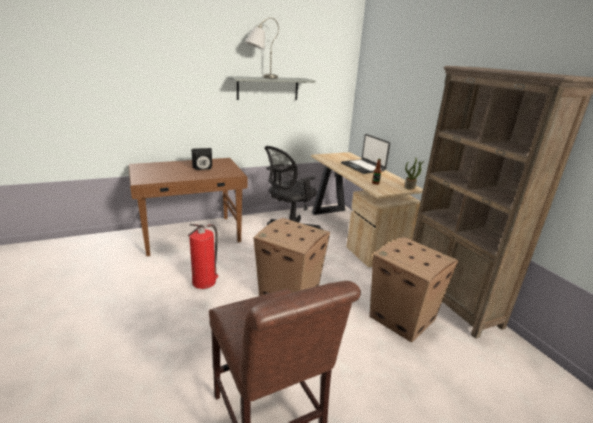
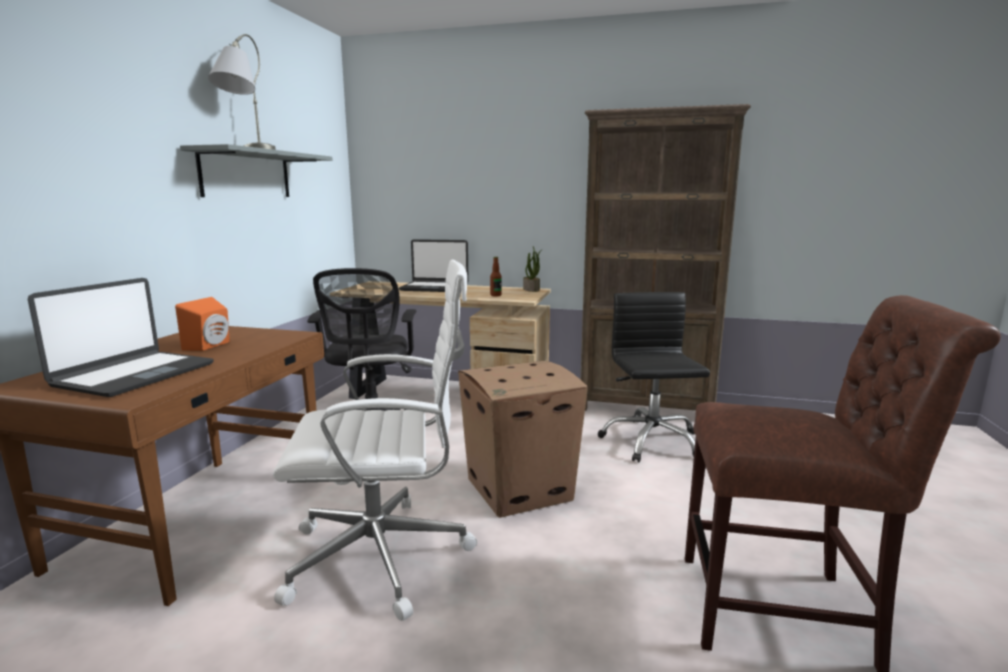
camera: 50 degrees left, 10 degrees down
fire extinguisher [188,224,218,289] -> white office chair [273,259,477,621]
black speaker [191,148,212,170] -> orange speaker [175,297,230,351]
cardboard box [370,237,459,342] -> black office chair [598,292,710,462]
none -> laptop [28,278,214,397]

